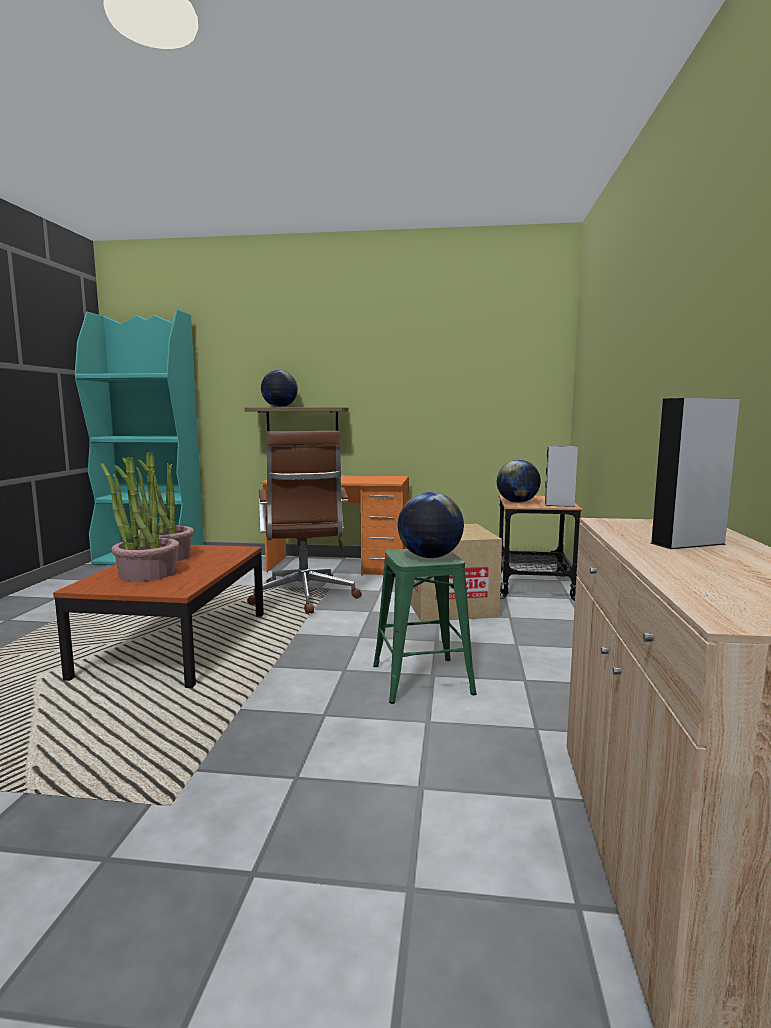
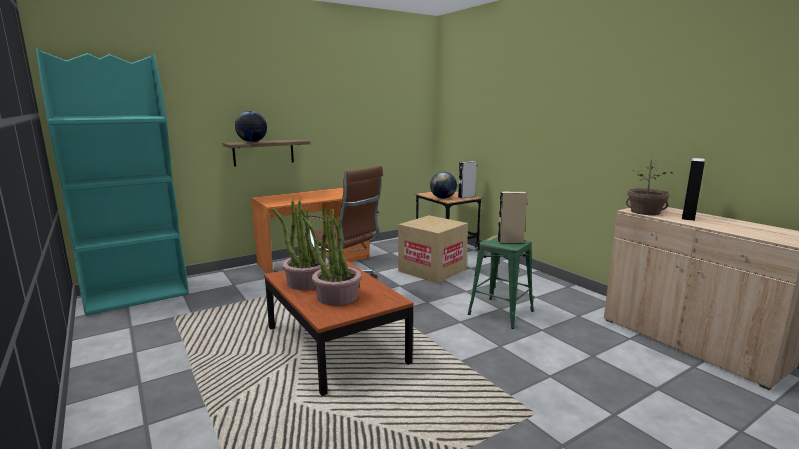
camera: 40 degrees left, 5 degrees up
globe [398,492,464,558] -> beige speaker [498,191,527,244]
none -> potted plant [626,157,673,215]

